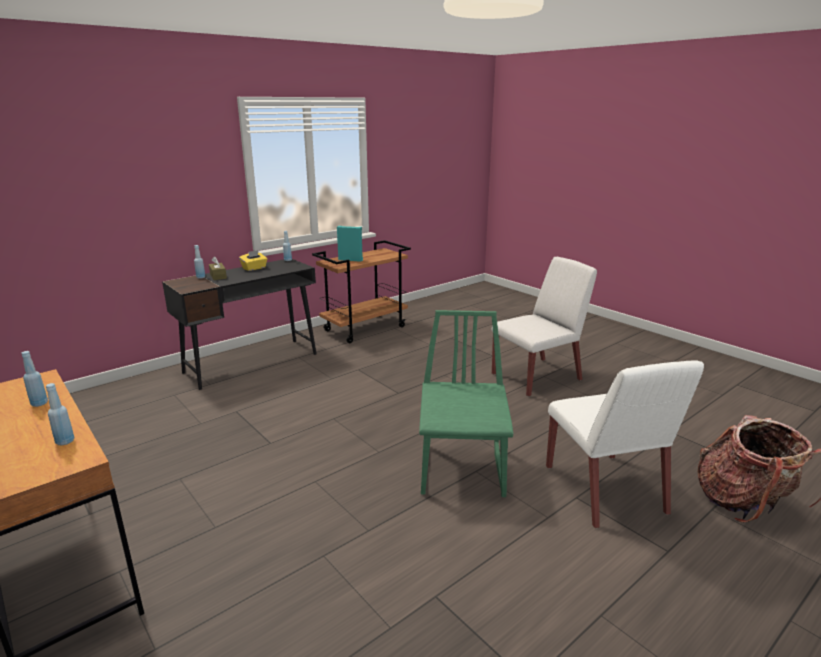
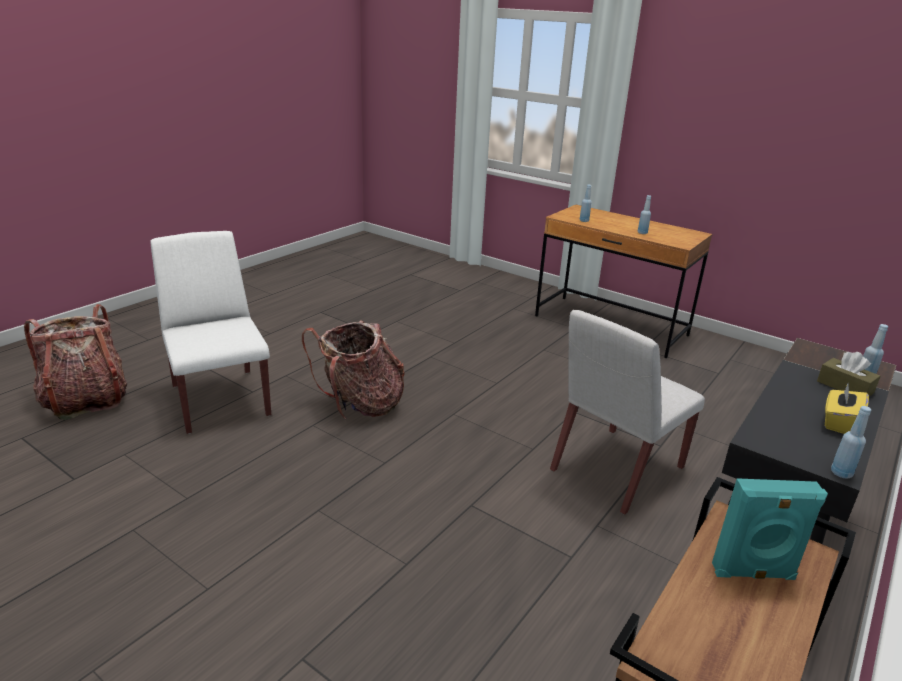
camera: 165 degrees right, 5 degrees up
green chair [419,310,513,497] -> backpack [302,320,405,419]
white chair [491,257,597,397] -> white chair moved to [550,310,705,515]

